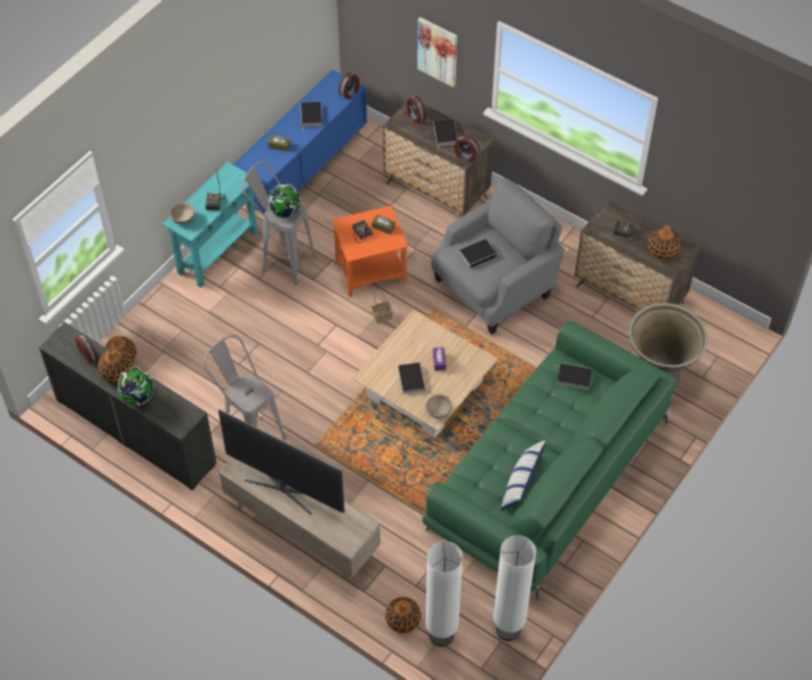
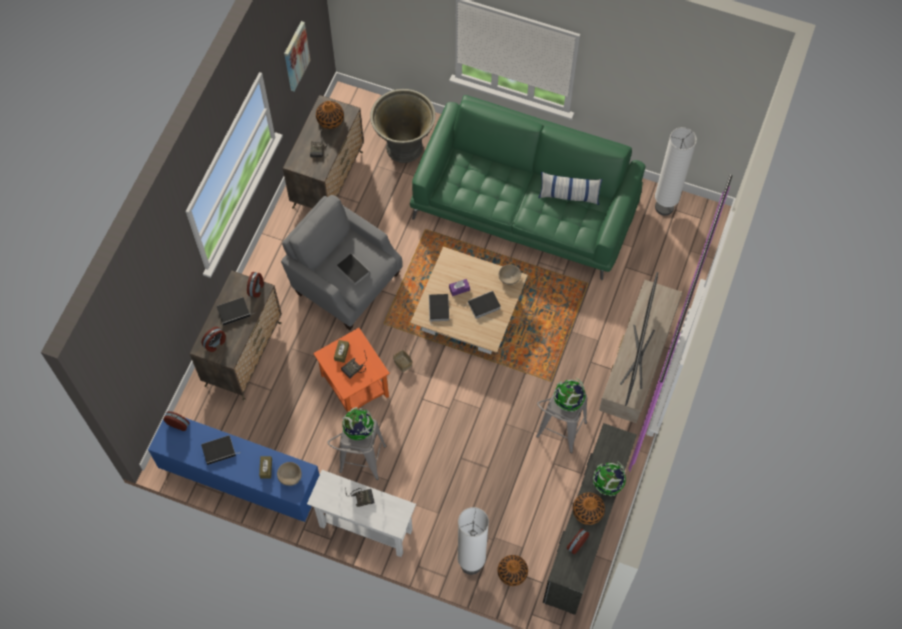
camera: 105 degrees left, 10 degrees up
turquoise console table [162,162,258,288] -> white console table [307,470,416,557]
beige bowl [170,203,195,224] -> beige bowl moved to [277,462,302,486]
vase [385,597,421,633] -> none
picture [417,17,457,87] -> picture moved to [284,21,310,92]
white floor lamp [425,541,463,647] -> white floor lamp moved to [457,507,489,575]
book [554,363,592,390] -> book moved to [429,294,449,324]
none -> globe [554,378,586,412]

